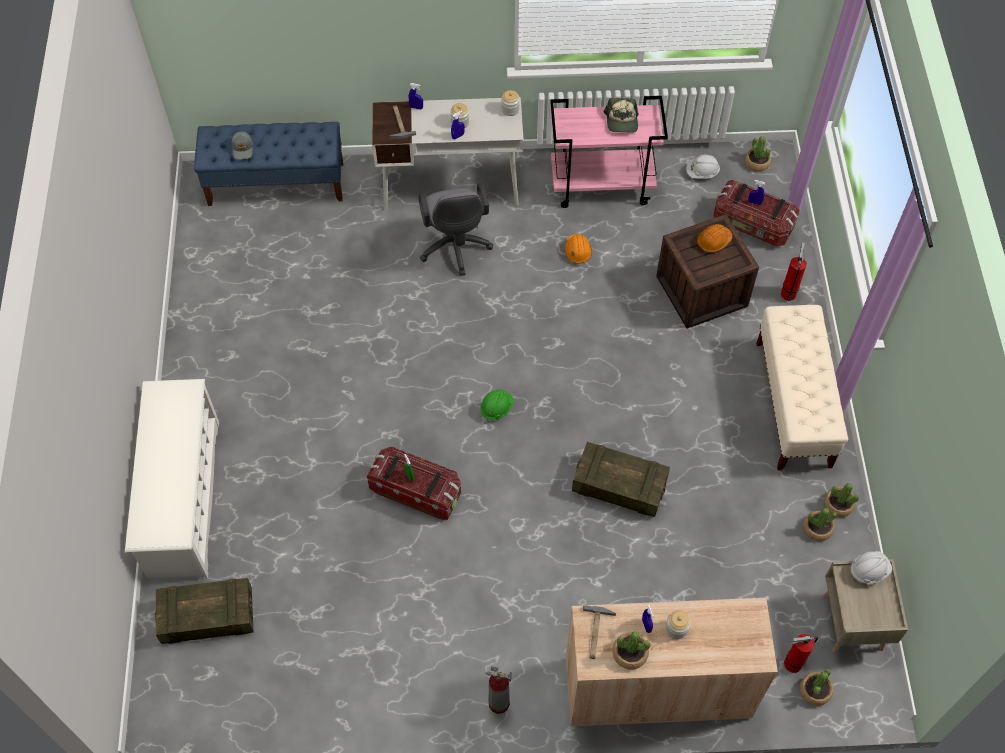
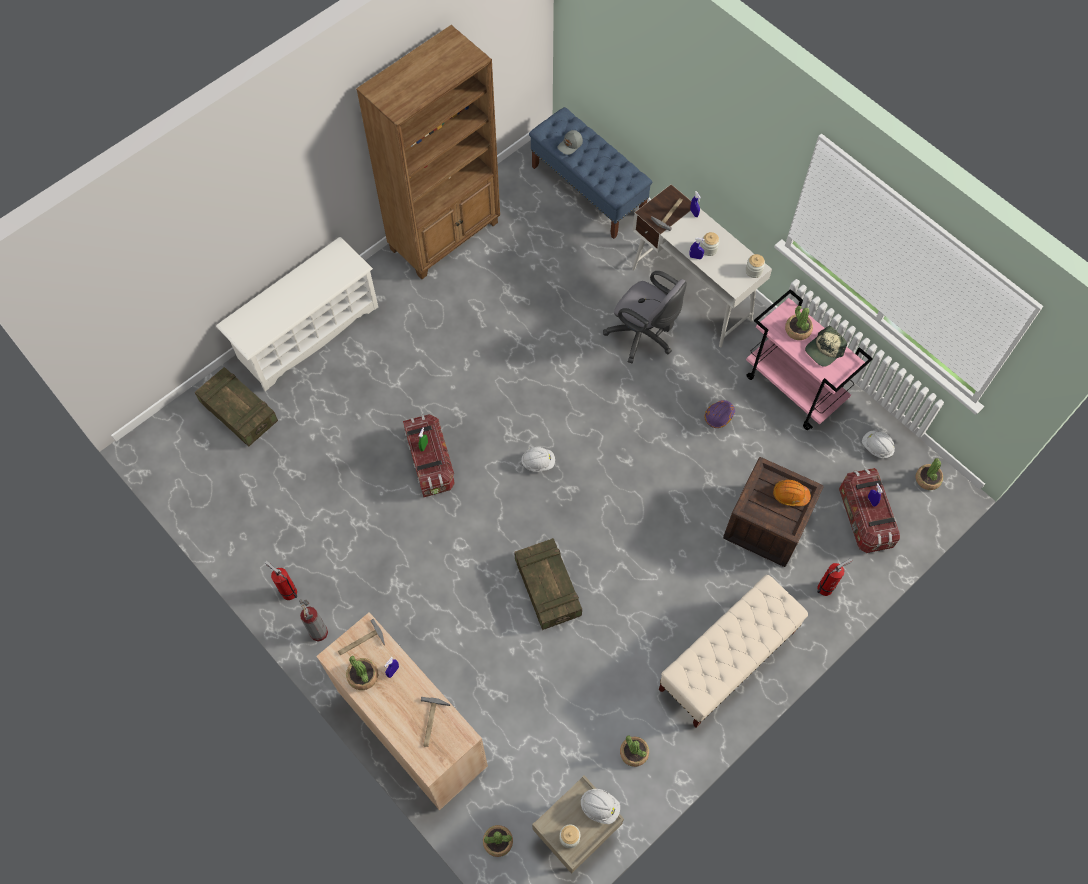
camera: 50 degrees right, 5 degrees up
grey office chair [418,183,493,276] -> grey office chair turned 90 degrees counterclockwise [603,271,687,363]
green hard hat [480,389,514,422] -> white hard hat [521,447,555,472]
orange hard hat [565,234,592,264] -> purple hard hat [704,400,735,428]
jar [665,610,691,639] -> jar moved to [559,824,580,848]
fire extinguisher [784,634,818,673] -> fire extinguisher moved to [265,561,298,600]
potted plant [824,483,859,517] -> potted plant moved to [785,306,813,340]
none -> brown bookcase [356,25,500,279]
none -> hammer [421,697,450,747]

